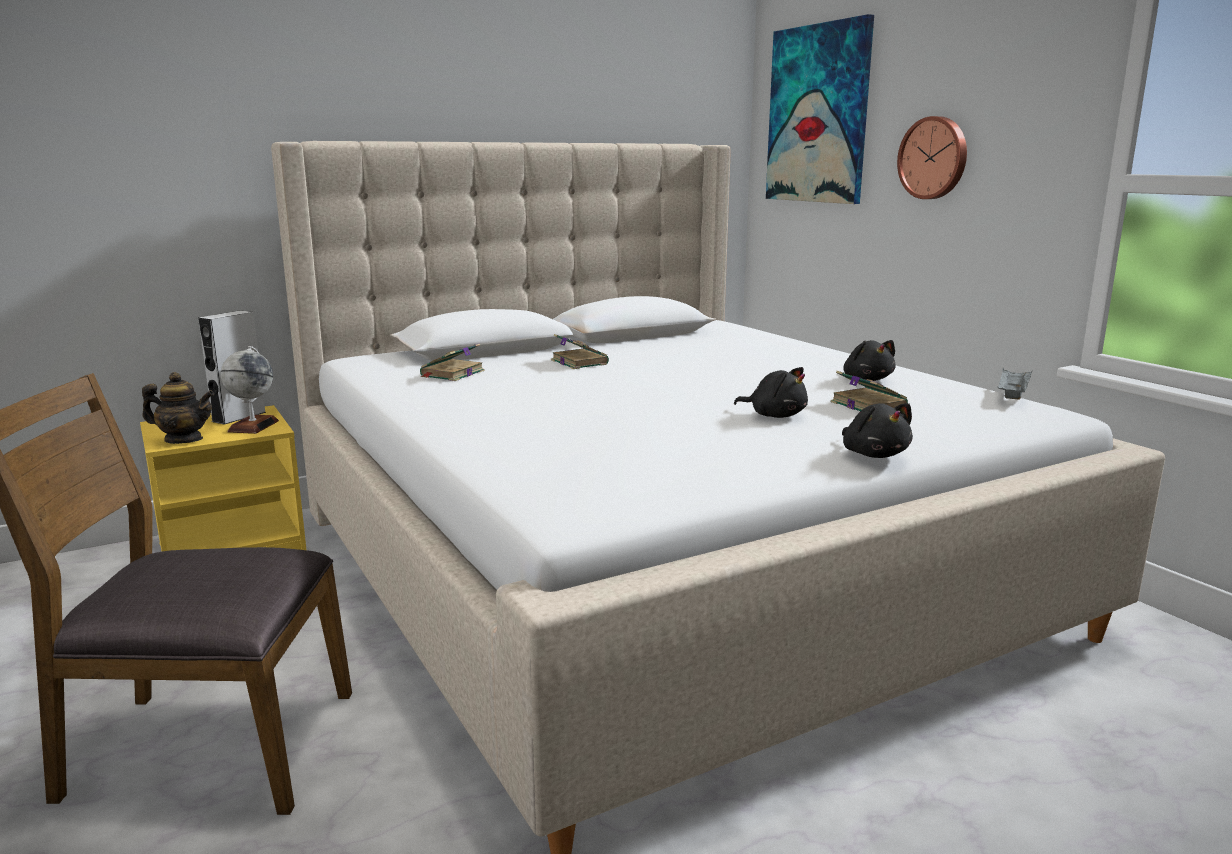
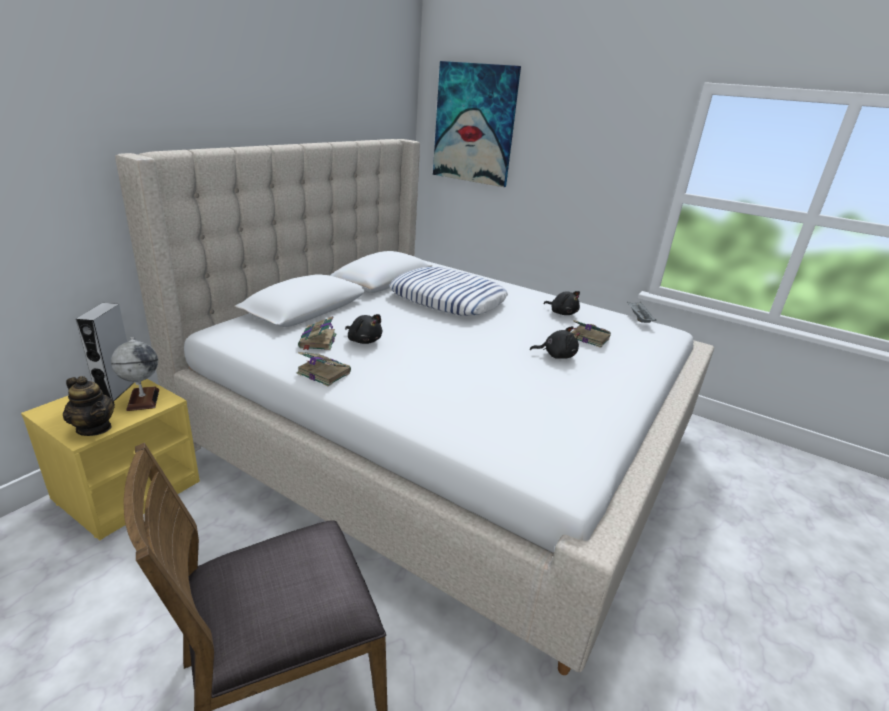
camera: 30 degrees left, 10 degrees up
teapot [142,372,214,444] -> teapot turned 60 degrees clockwise [63,376,115,436]
book [551,334,609,369] -> book moved to [297,352,351,386]
black plush toy [842,403,913,458] -> black plush toy moved to [345,314,382,344]
wall clock [897,116,967,199] -> none
none -> pillow [389,267,508,316]

